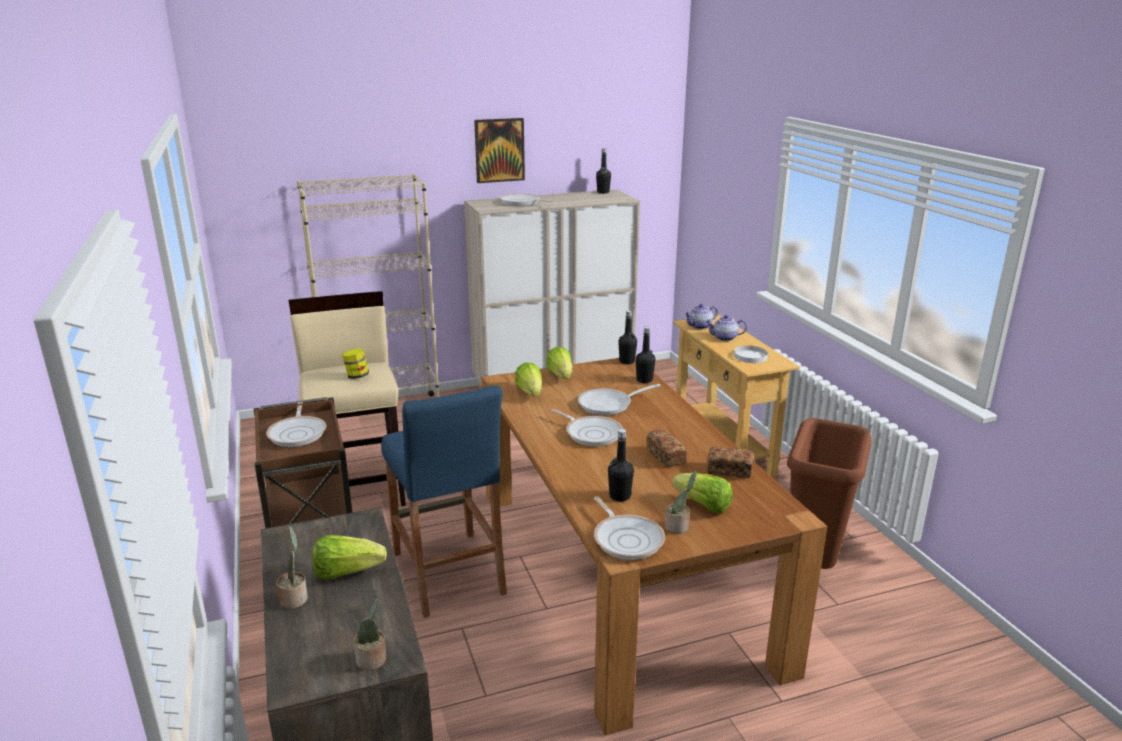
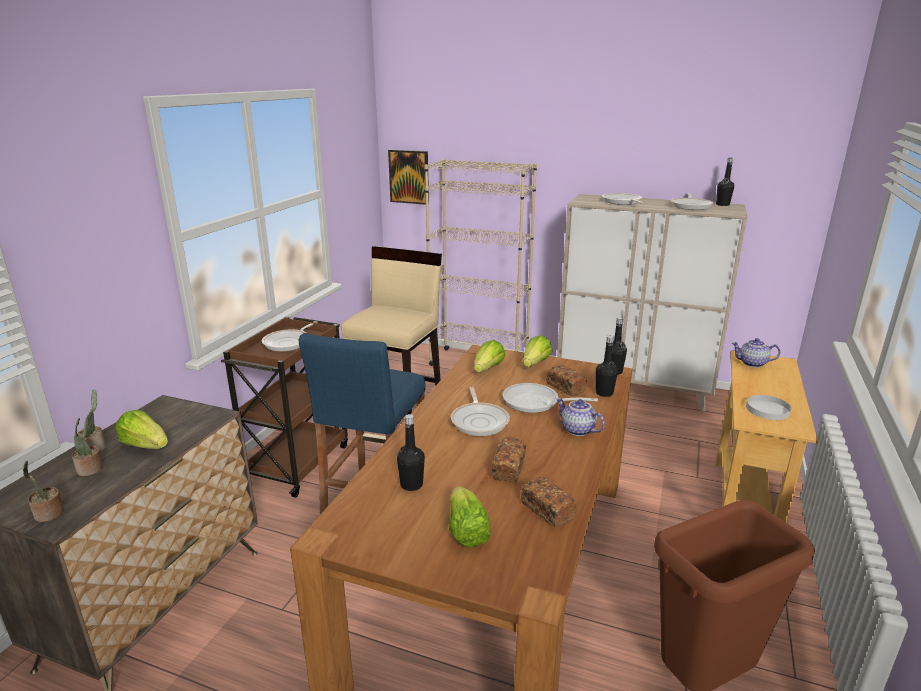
camera: 40 degrees right, 0 degrees up
jar [342,349,369,379] -> none
picture [474,118,525,183] -> picture moved to [388,150,429,205]
frying pan [594,497,665,560] -> frying pan moved to [671,193,713,210]
potted plant [665,471,697,533] -> potted plant moved to [72,418,103,476]
teapot [705,315,747,341] -> teapot moved to [556,398,605,436]
none -> bread [546,365,587,396]

